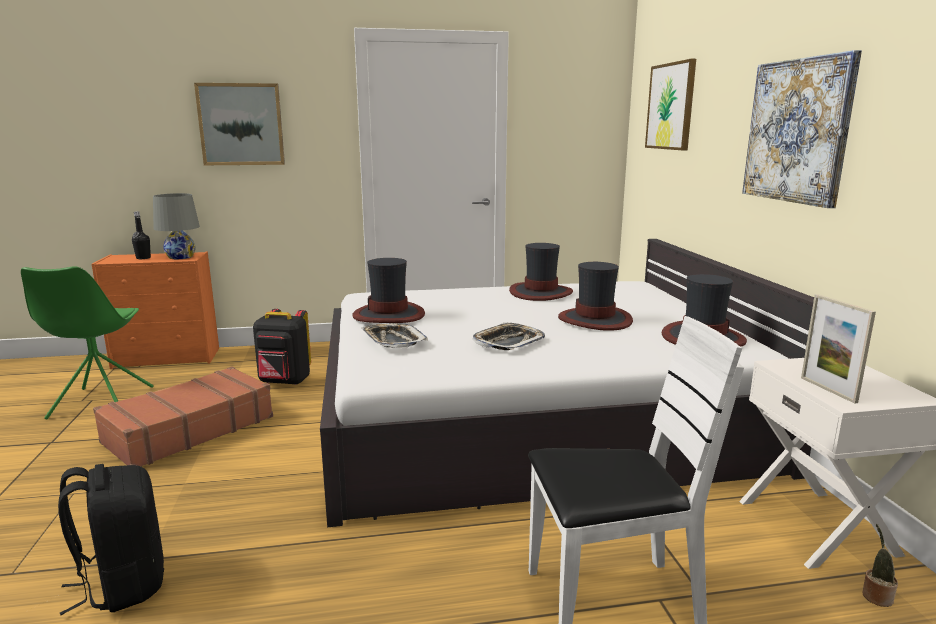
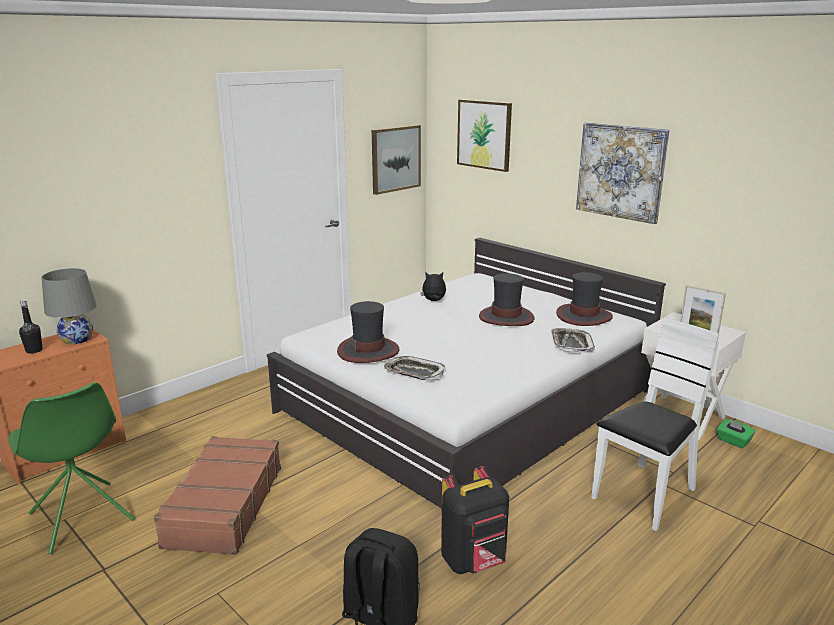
camera: 35 degrees left, 5 degrees up
picture [194,83,285,165] -> picture moved to [372,125,421,195]
black backpack [253,309,311,385] -> black backpack moved to [441,466,509,574]
tray [473,322,545,350] -> tray moved to [551,328,595,353]
hat [509,243,573,301] -> plush toy [421,272,446,301]
potted plant [862,524,898,607] -> green tissue box [717,419,755,449]

